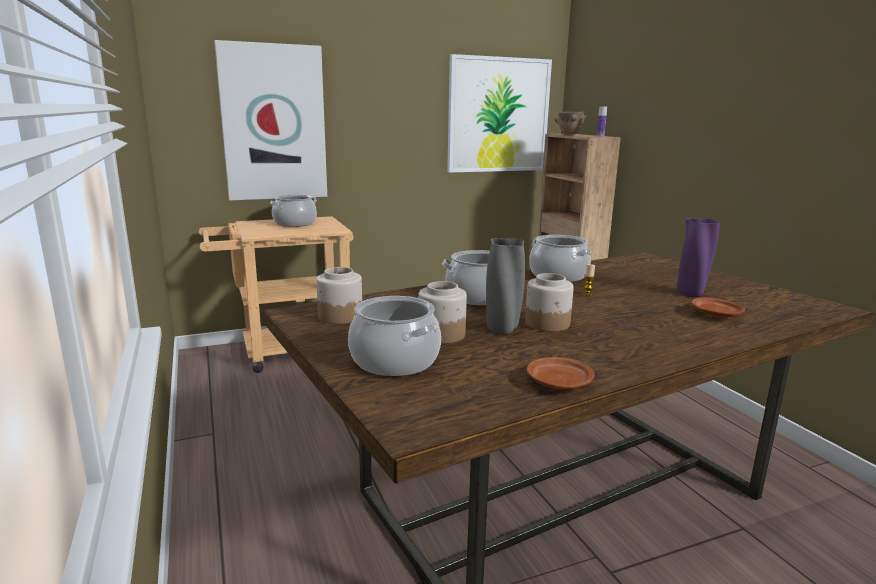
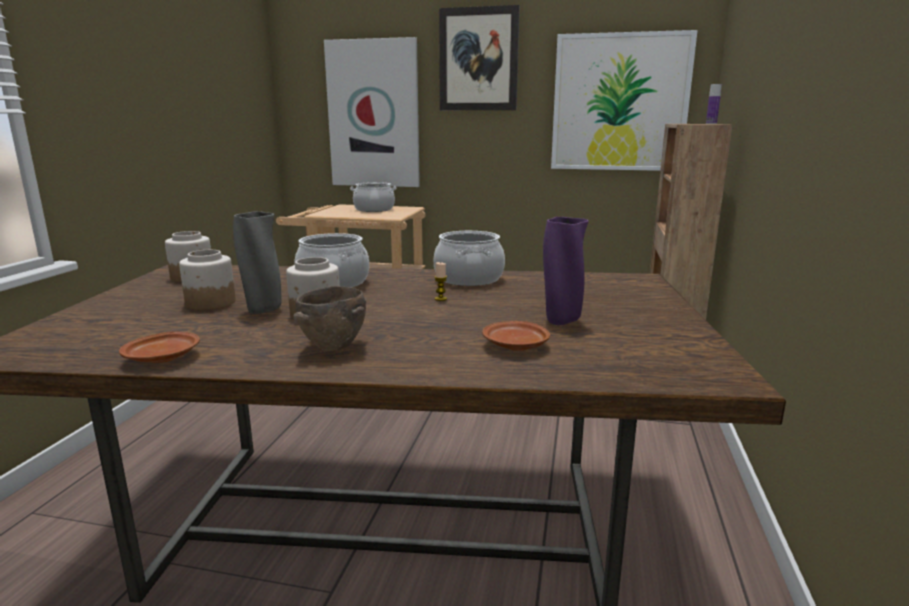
camera: 35 degrees right, 0 degrees up
cooking pot [348,296,441,376] -> none
brown bowl [555,111,586,135] -> brown bowl moved to [294,286,366,351]
none -> picture [439,5,520,110]

